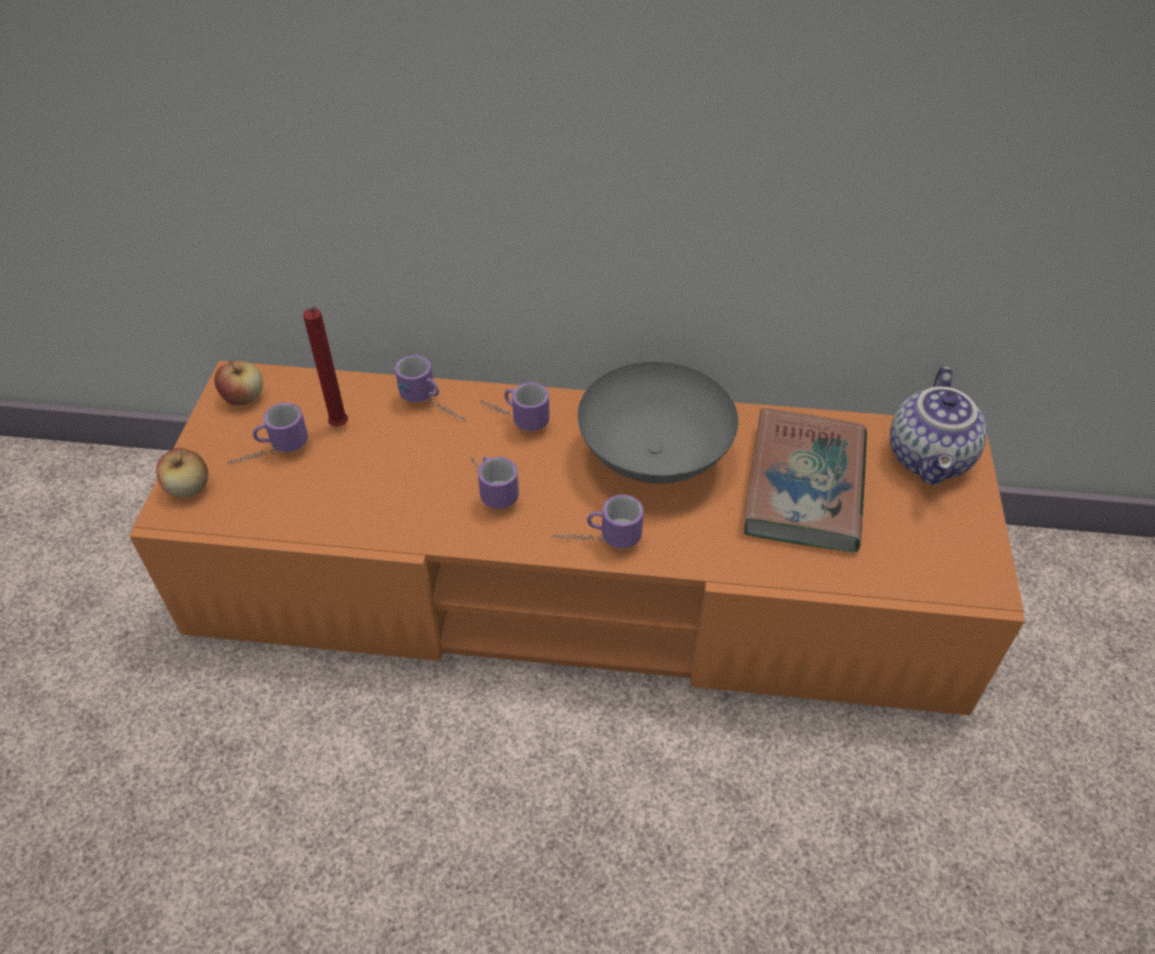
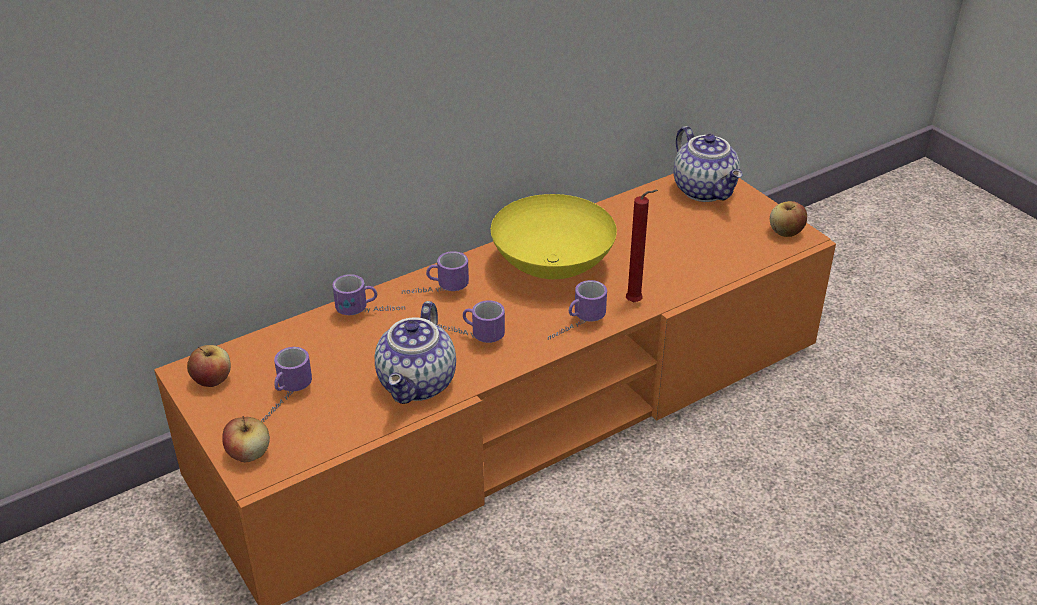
camera: 40 degrees left, 10 degrees down
red candle [303,306,348,427] -> red candle moved to [626,190,658,303]
grey bowl [578,361,739,484] -> yellow bowl [491,194,617,279]
book [744,408,867,552] -> none
none -> teapot [375,301,456,404]
none -> apple [770,201,807,237]

